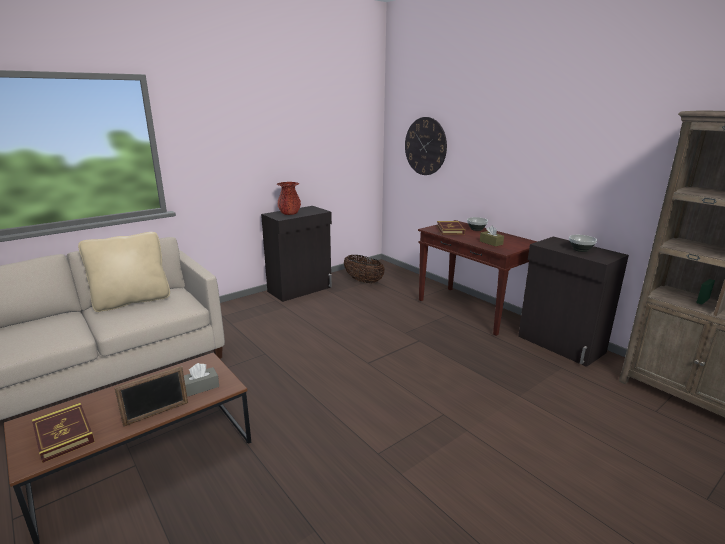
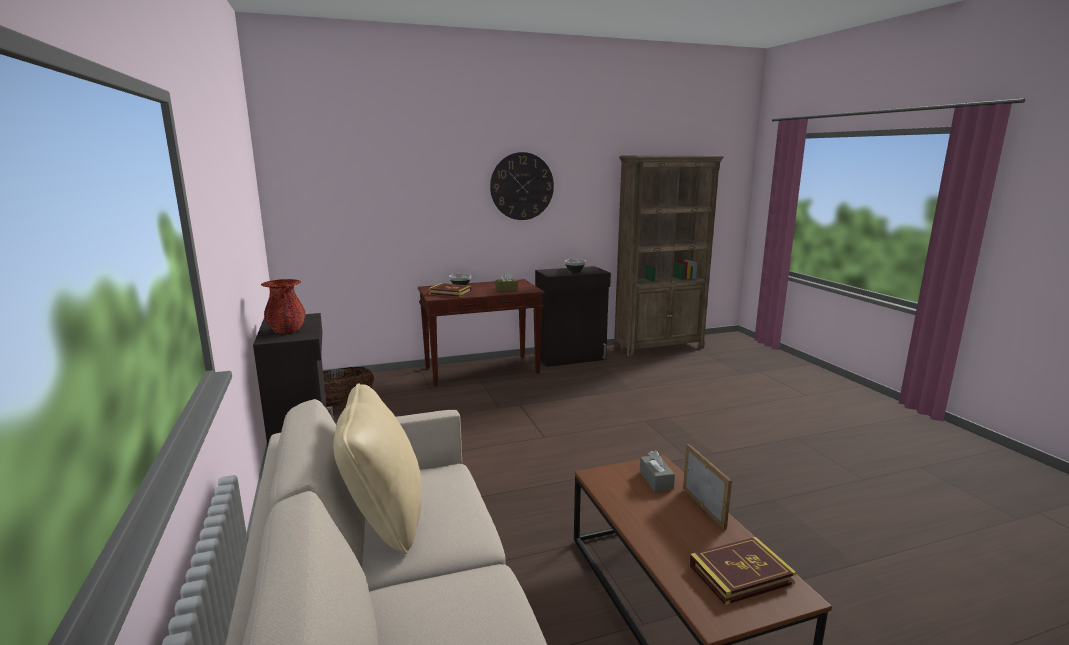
camera: 70 degrees left, 5 degrees down
wall clock [405,117,447,175] -> wall clock moved to [490,152,554,220]

